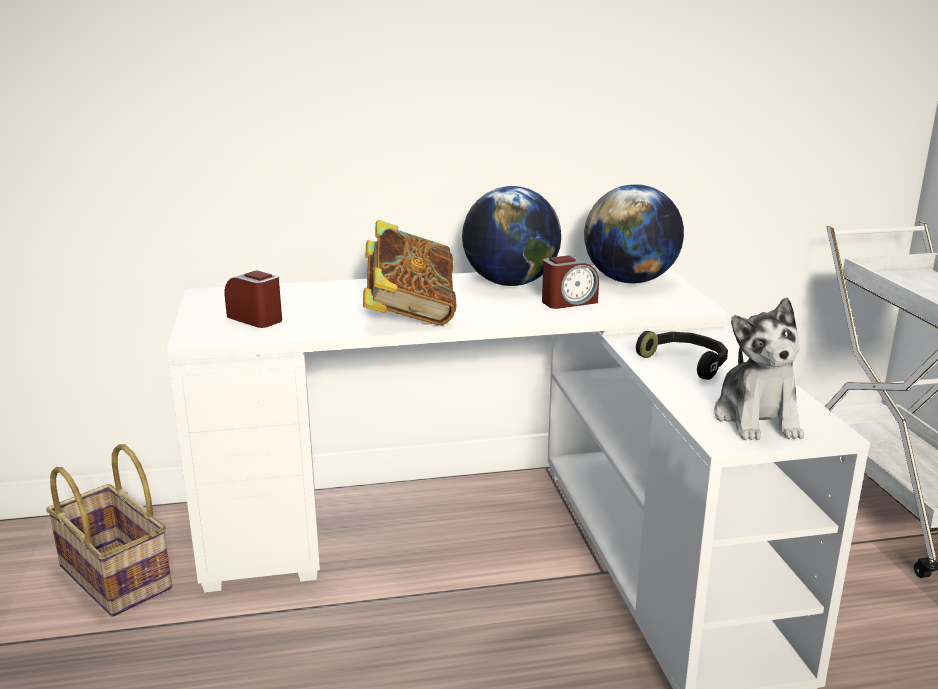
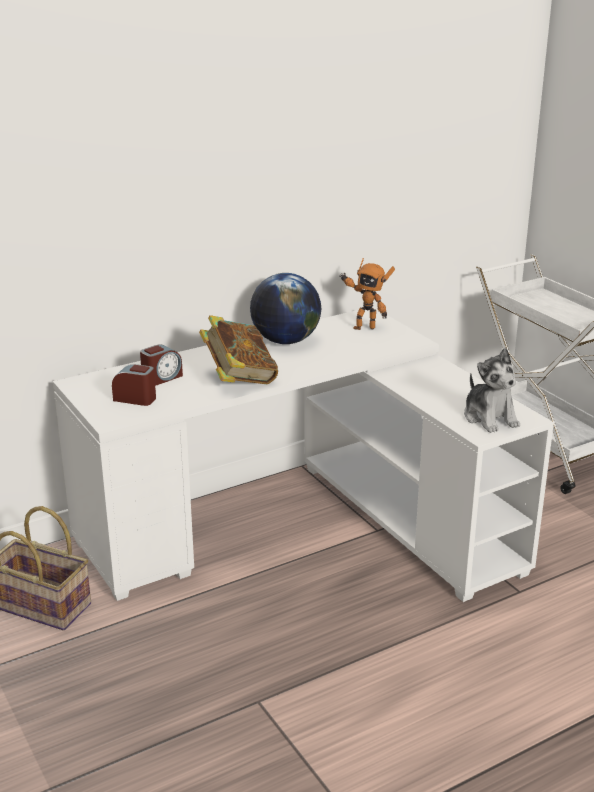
camera: 20 degrees left, 5 degrees up
alarm clock [542,255,599,309] -> alarm clock moved to [140,344,183,386]
globe [584,184,684,283] -> toy robot [339,258,395,330]
black headphones [636,331,728,380] -> none

